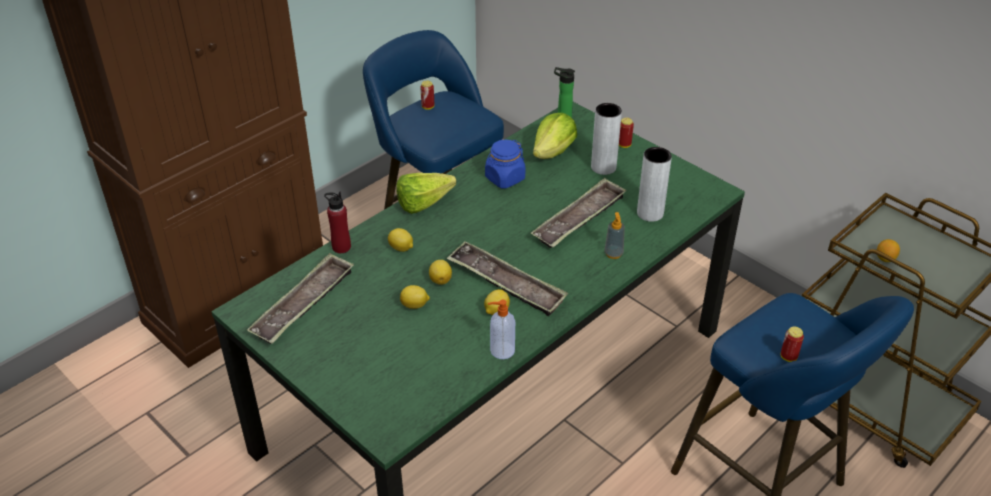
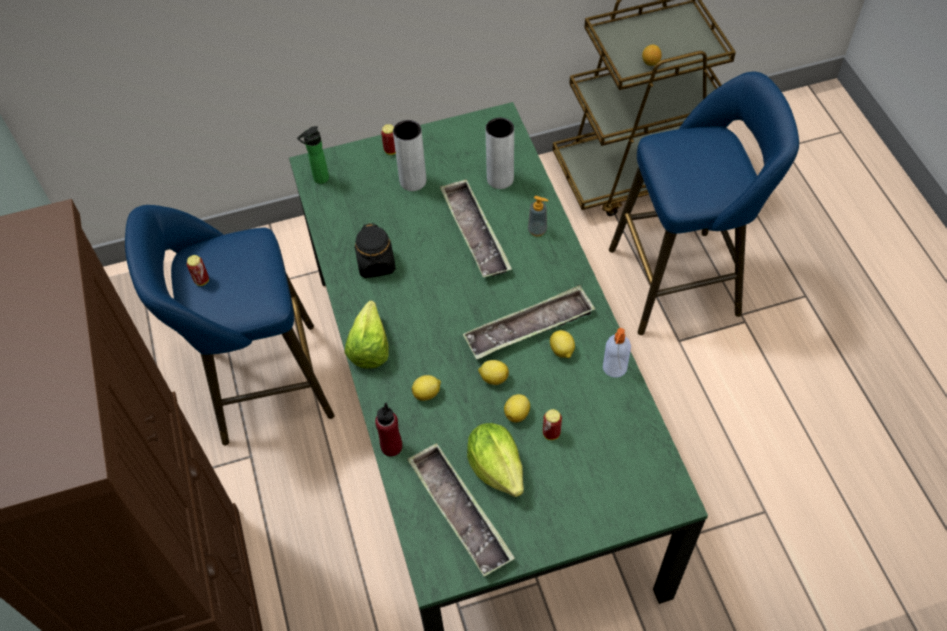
camera: 60 degrees left, 15 degrees up
blue jar [485,140,525,189] -> black jar [355,223,396,278]
lettuce [533,113,577,159] -> lettuce moved to [467,423,524,497]
can [781,327,804,362] -> can moved to [543,409,562,440]

